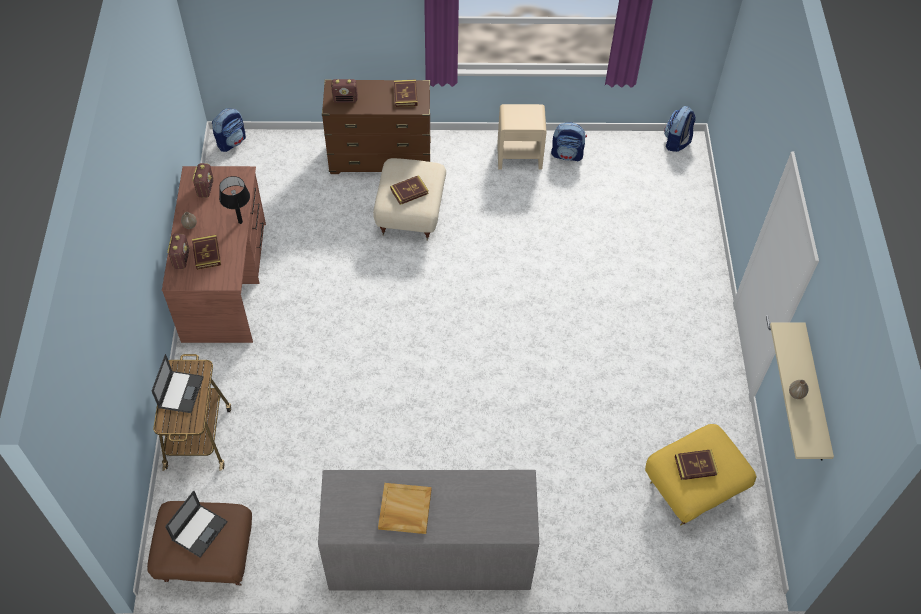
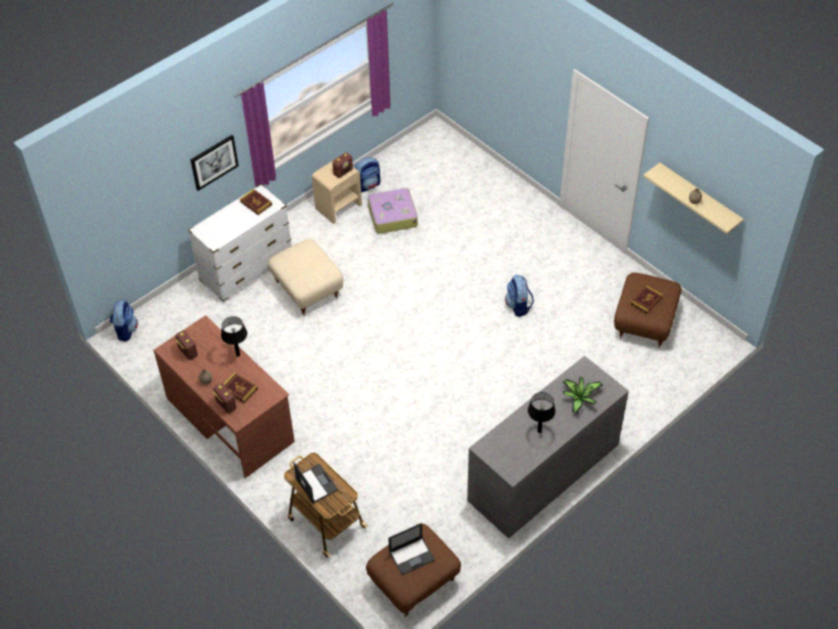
camera: 40 degrees left, 5 degrees down
laptop [165,490,228,558] -> laptop turned 75 degrees clockwise [388,523,435,575]
brown dresser [322,80,431,174] -> white dresser [188,184,291,303]
radio [331,79,358,103] -> radio moved to [332,152,353,178]
beige tray [378,483,431,534] -> black table lamp [528,392,556,433]
book [390,175,429,205] -> none
yellow ottoman [645,424,756,526] -> brown ottoman [614,272,681,348]
backpack [664,106,696,152] -> backpack moved to [505,275,534,317]
none -> picture [190,135,239,191]
none -> suitcase [368,188,418,234]
none -> potted plant [563,377,603,414]

